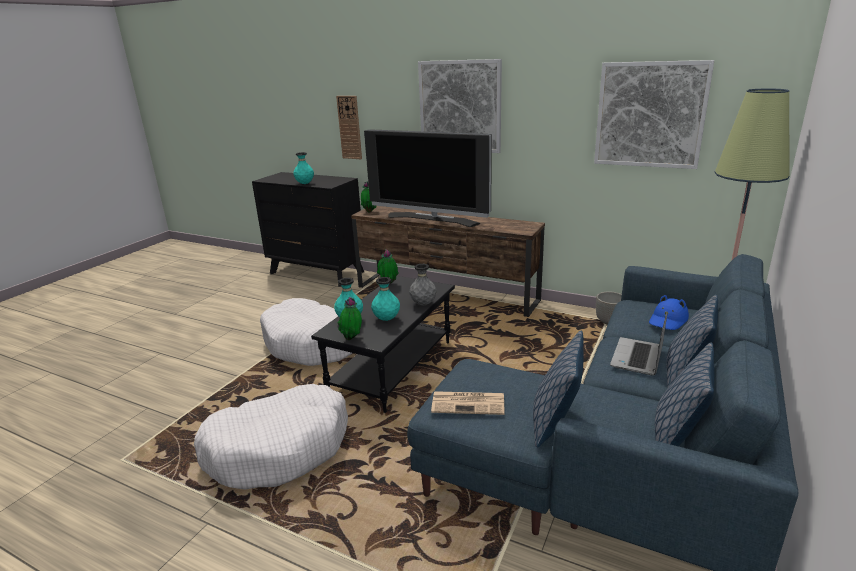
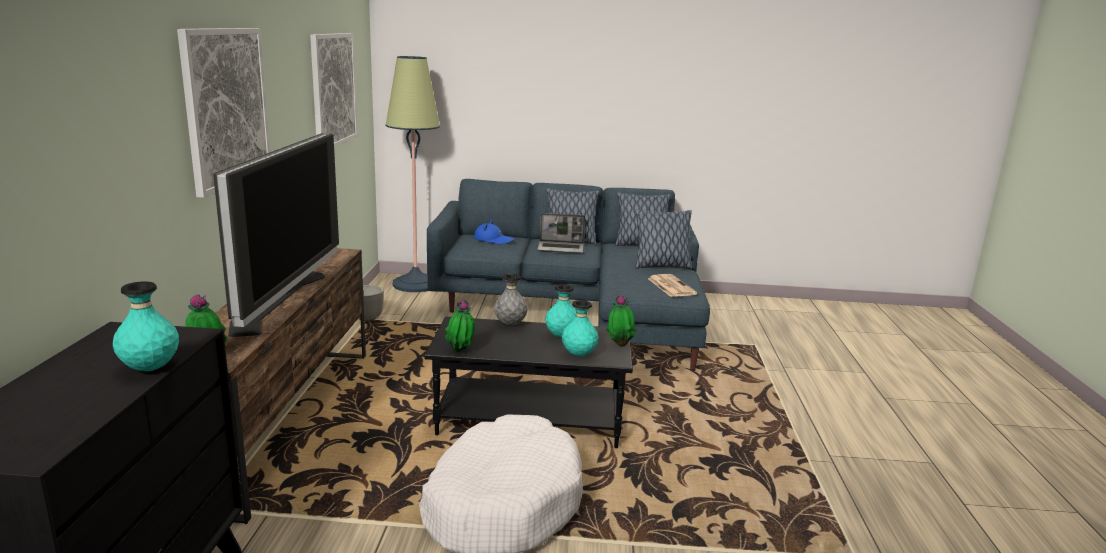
camera: 115 degrees left, 5 degrees down
white dog bed [194,384,348,489] -> none
wall clock [336,96,362,159] -> none

